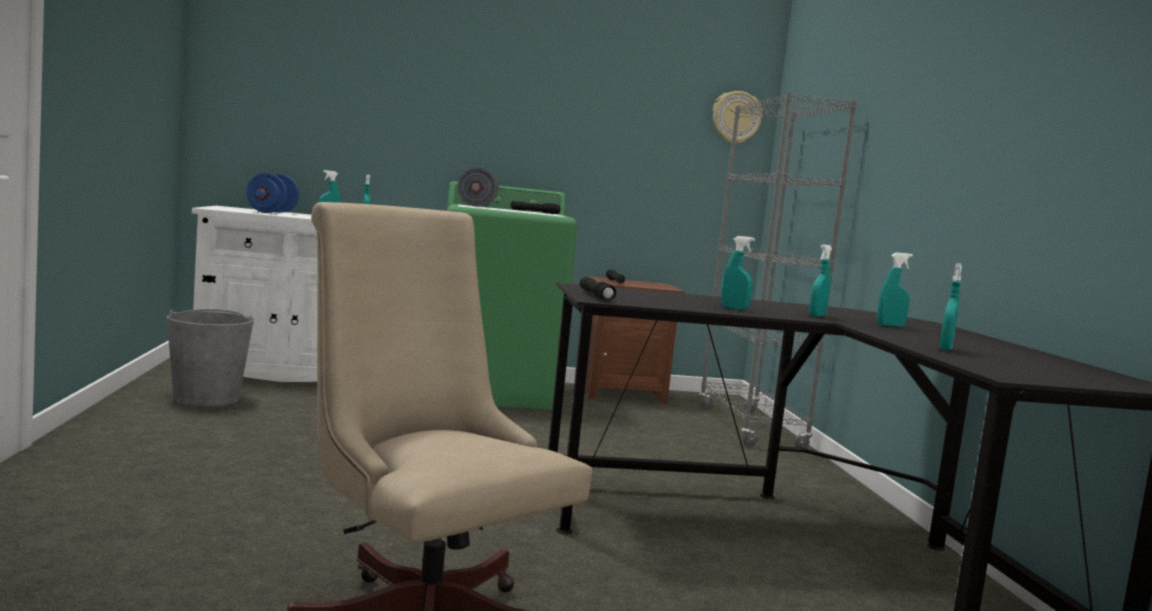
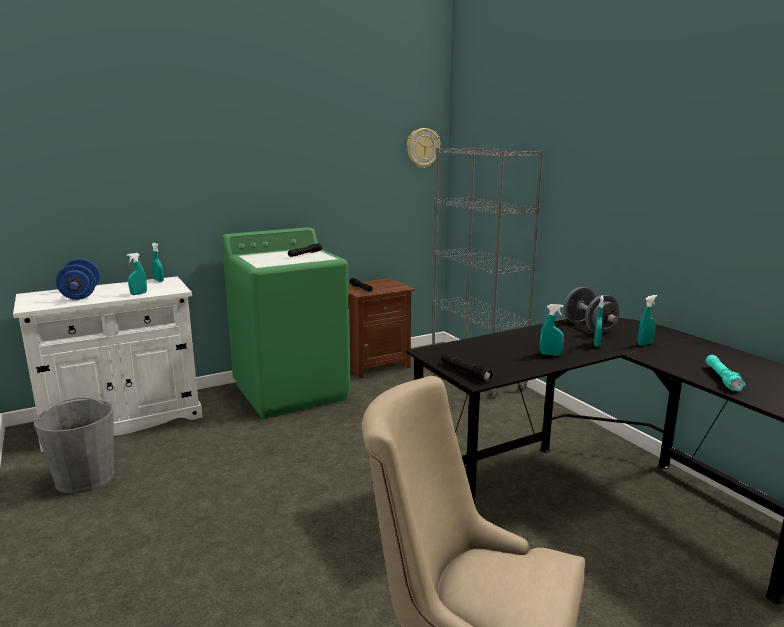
camera: 20 degrees left, 10 degrees up
grey dumbbell [457,168,499,207] -> grey dumbbell moved to [564,287,620,333]
turquoise spray bottle [939,263,962,350] -> turquoise flashlight [706,355,745,391]

